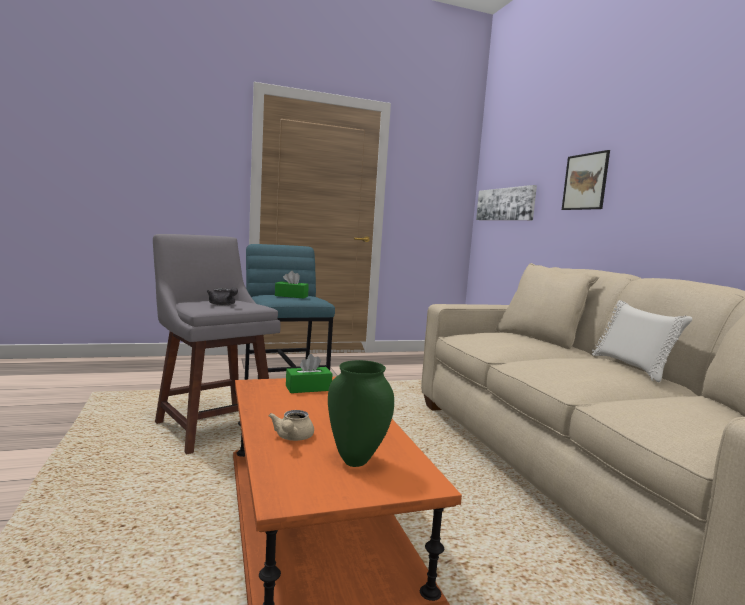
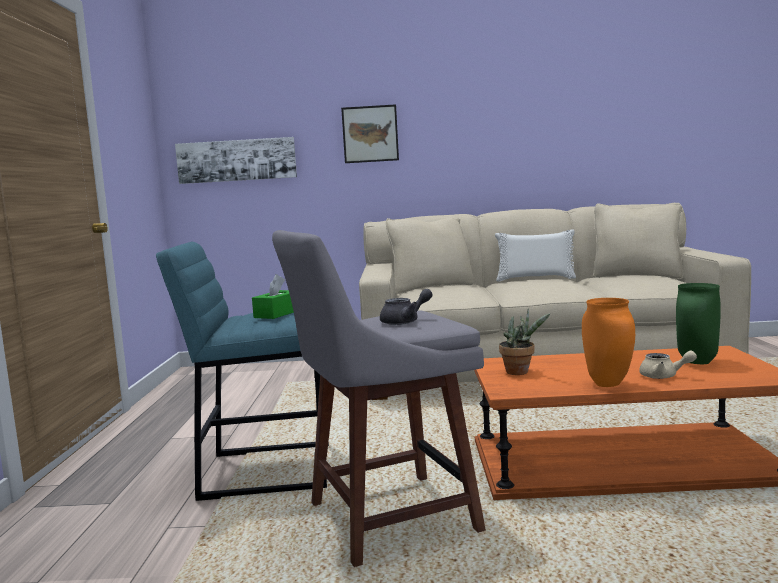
camera: 70 degrees left, 0 degrees up
green tissue box [286,354,333,393] -> potted plant [499,308,550,375]
none -> orange vase [582,298,635,387]

